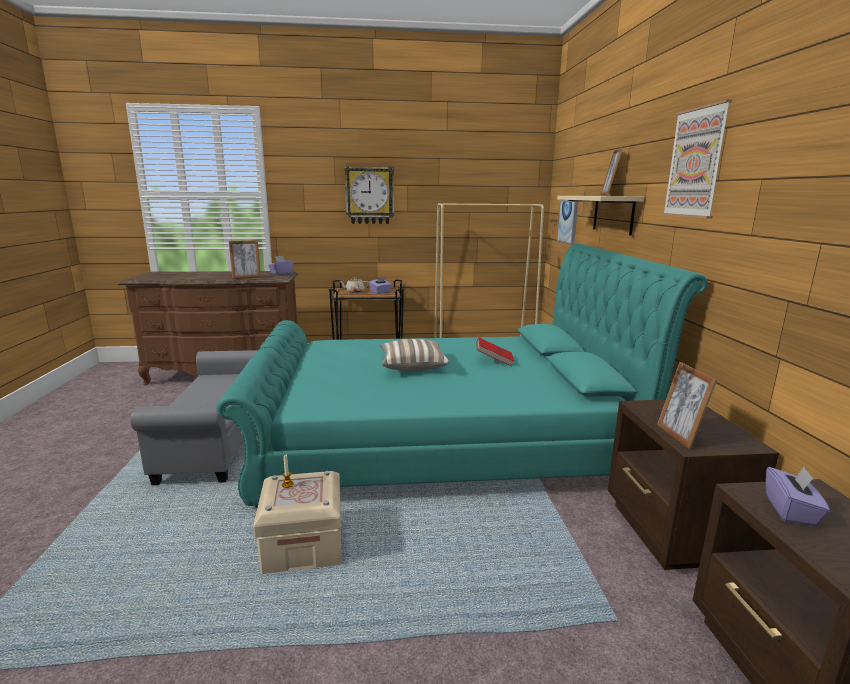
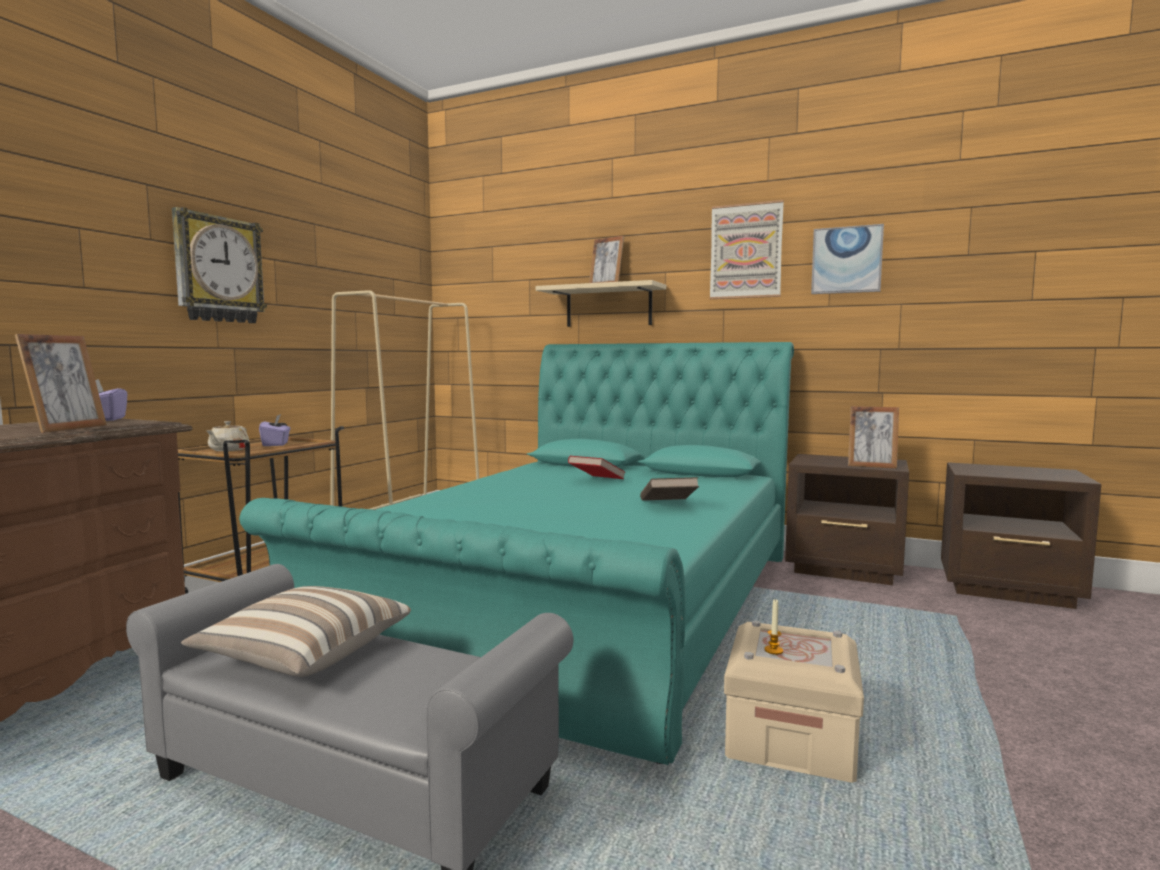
camera: 60 degrees left, 10 degrees down
pillow [380,339,450,371] -> pillow moved to [181,586,411,677]
picture [557,200,578,245] -> picture moved to [811,224,884,294]
purple tissue box [766,466,830,526] -> none
none -> brown book [640,477,699,501]

